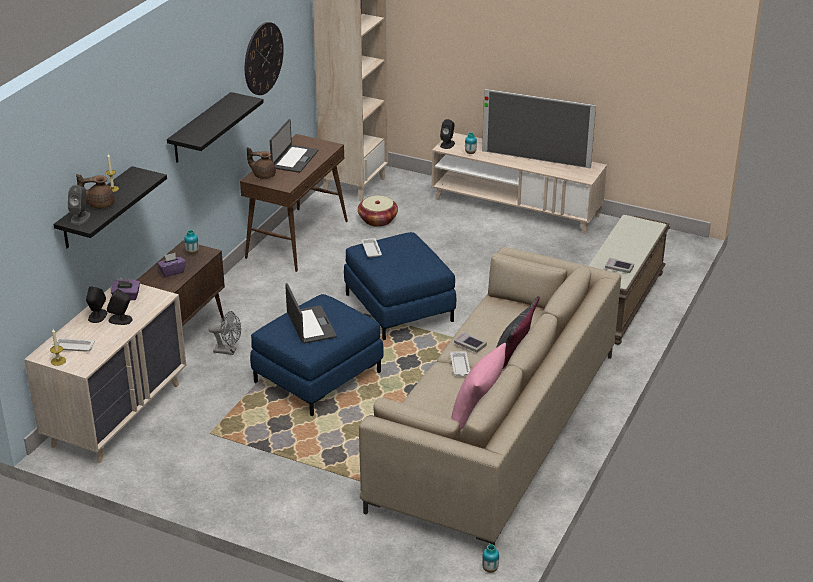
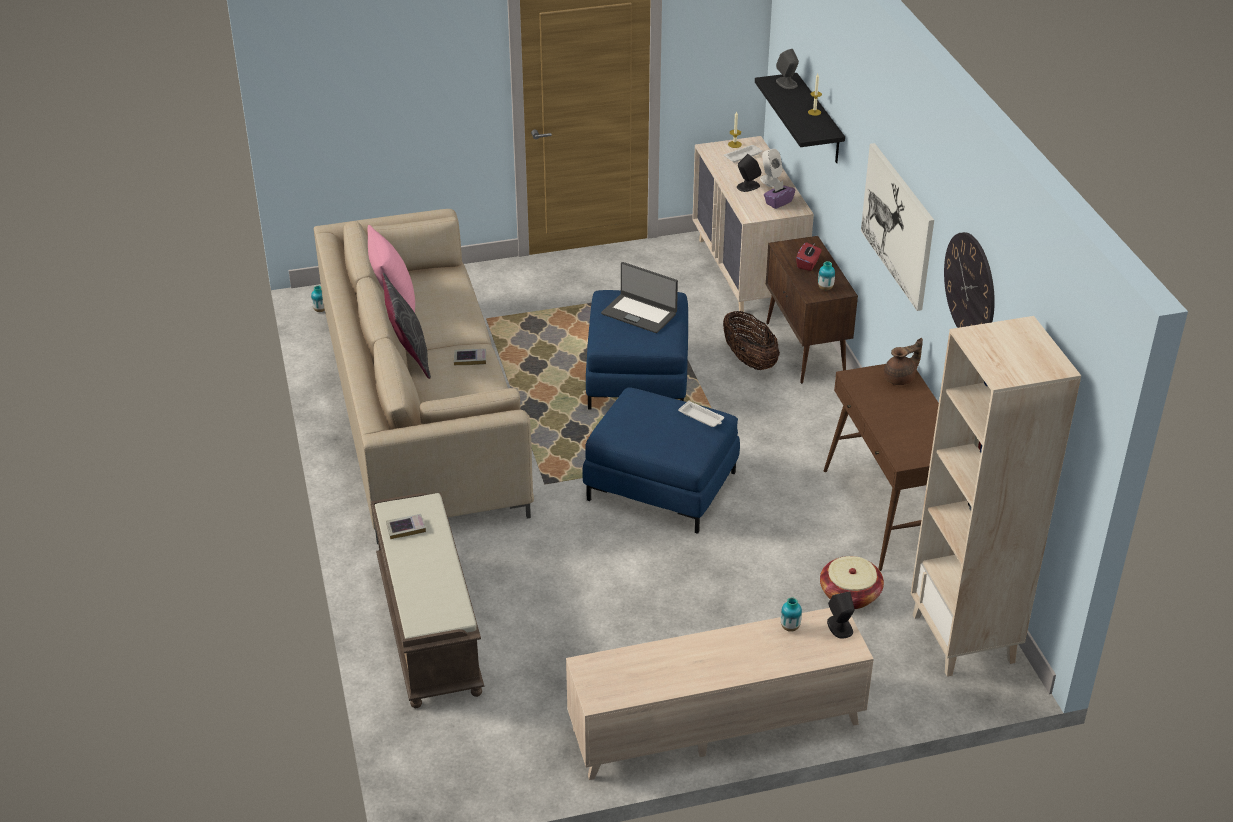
camera: 140 degrees right, 5 degrees up
brown teapot [76,174,115,209] -> none
black speaker [86,287,107,323] -> white speaker [760,149,783,187]
purple tissue box [157,253,186,277] -> red tissue box [796,242,822,271]
black shelf [167,92,264,163] -> picture [861,143,934,311]
grey fan [209,311,241,355] -> basket [723,310,780,370]
laptop [270,119,319,173] -> none
white tray [450,351,470,376] -> none
television [482,89,596,169] -> none

